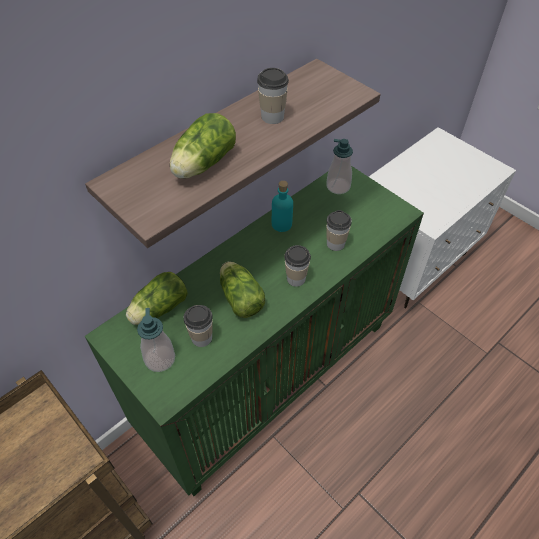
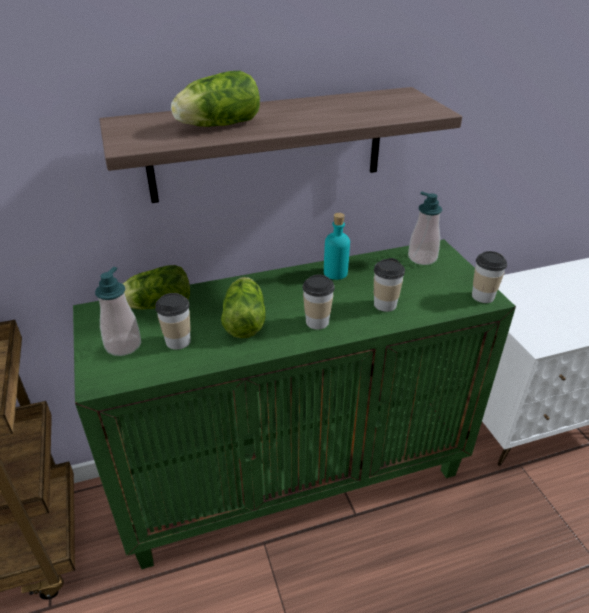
camera: 25 degrees right, 15 degrees down
cup [257,68,289,124] -> cup moved to [472,251,507,303]

